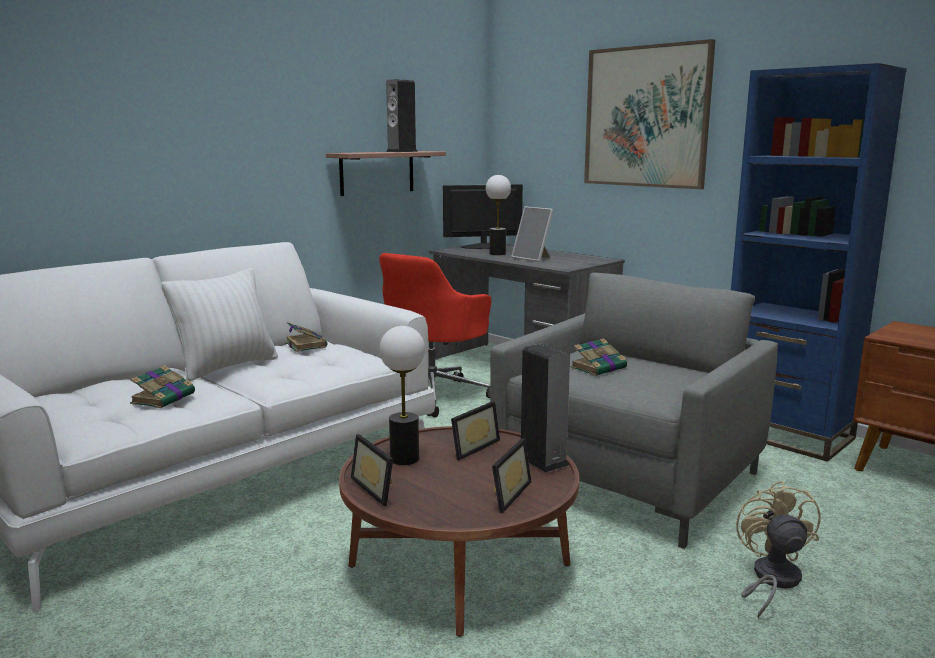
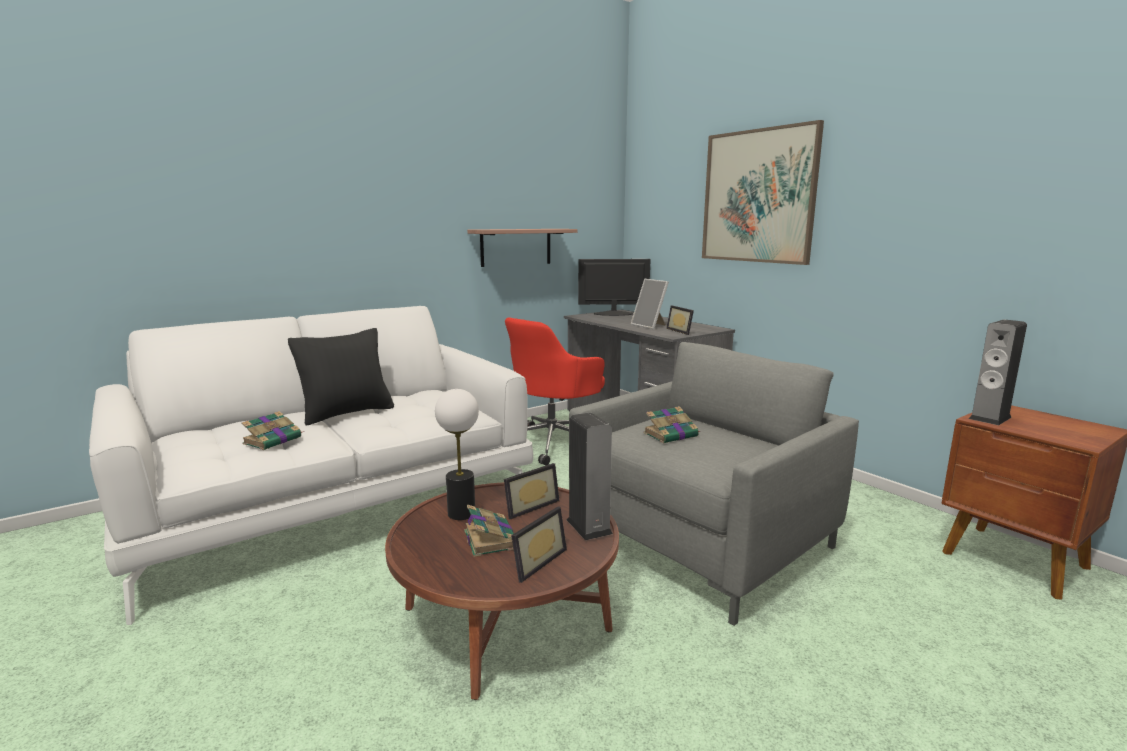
camera: 10 degrees right, 0 degrees up
white pillow [161,268,278,381] -> black pillow [288,328,394,426]
book [285,322,327,352] -> book moved to [464,505,514,557]
picture frame [351,434,393,506] -> picture frame moved to [666,305,694,335]
speaker [386,79,418,152] -> speaker moved to [969,320,1027,425]
table lamp [486,175,511,255] -> none
blue bookcase [731,63,907,462] -> none
beige fan [736,481,821,618] -> none

